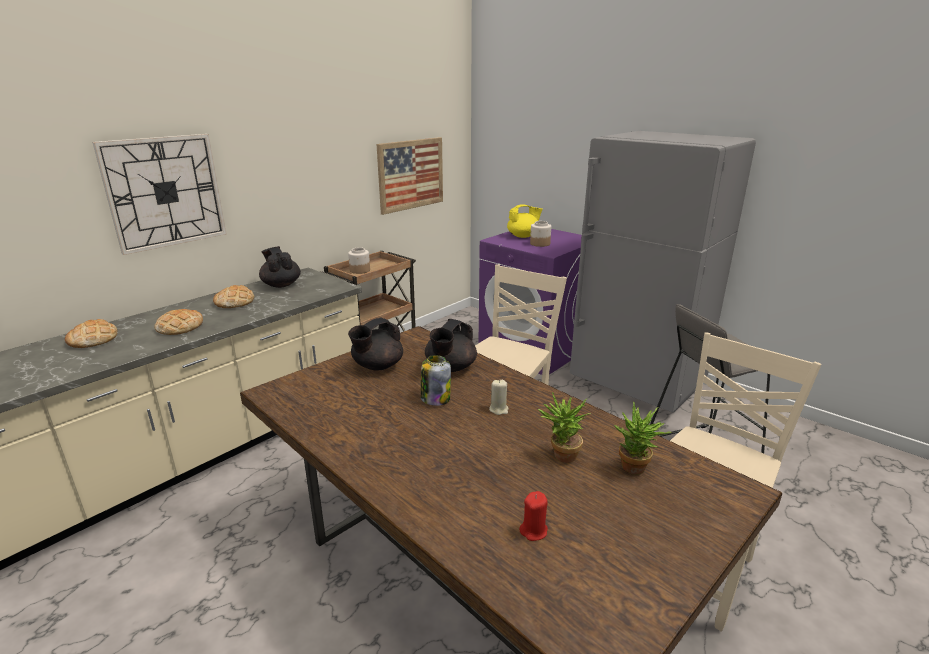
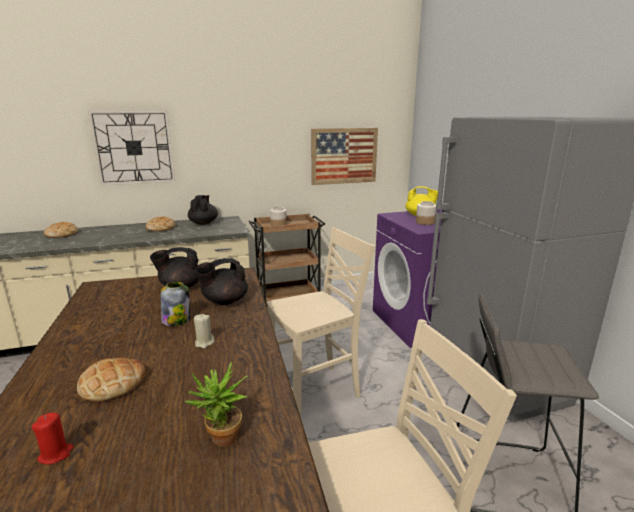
camera: 30 degrees right, 5 degrees down
bread [154,309,203,335] -> bread moved to [77,357,146,401]
potted plant [538,392,590,463] -> none

